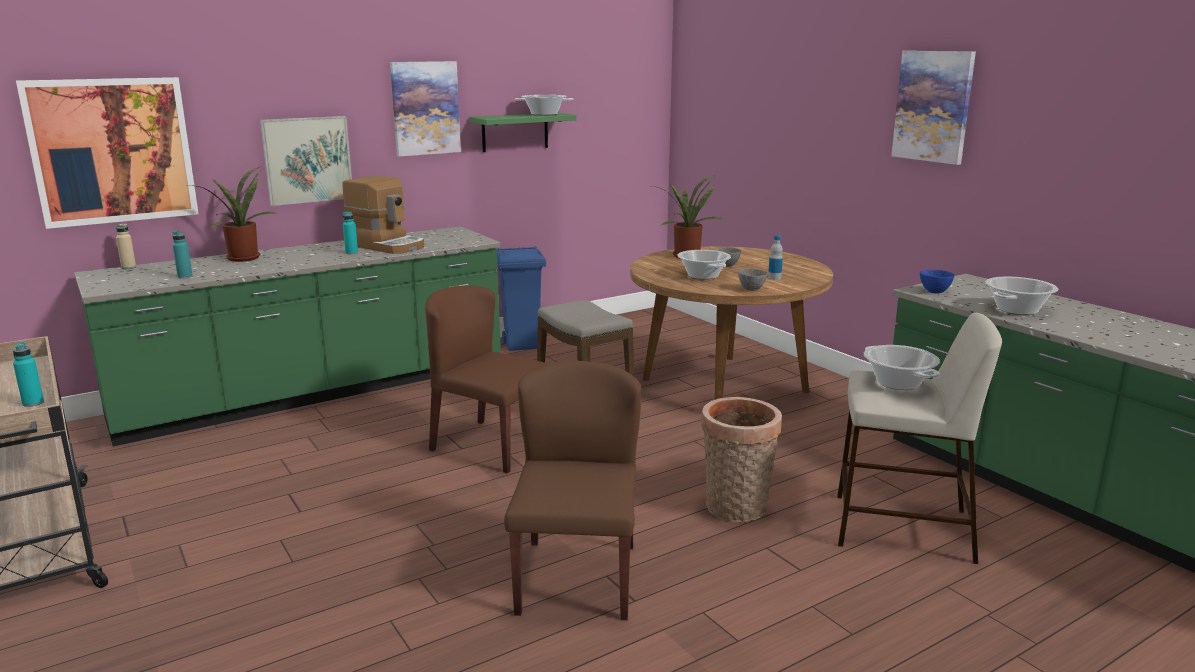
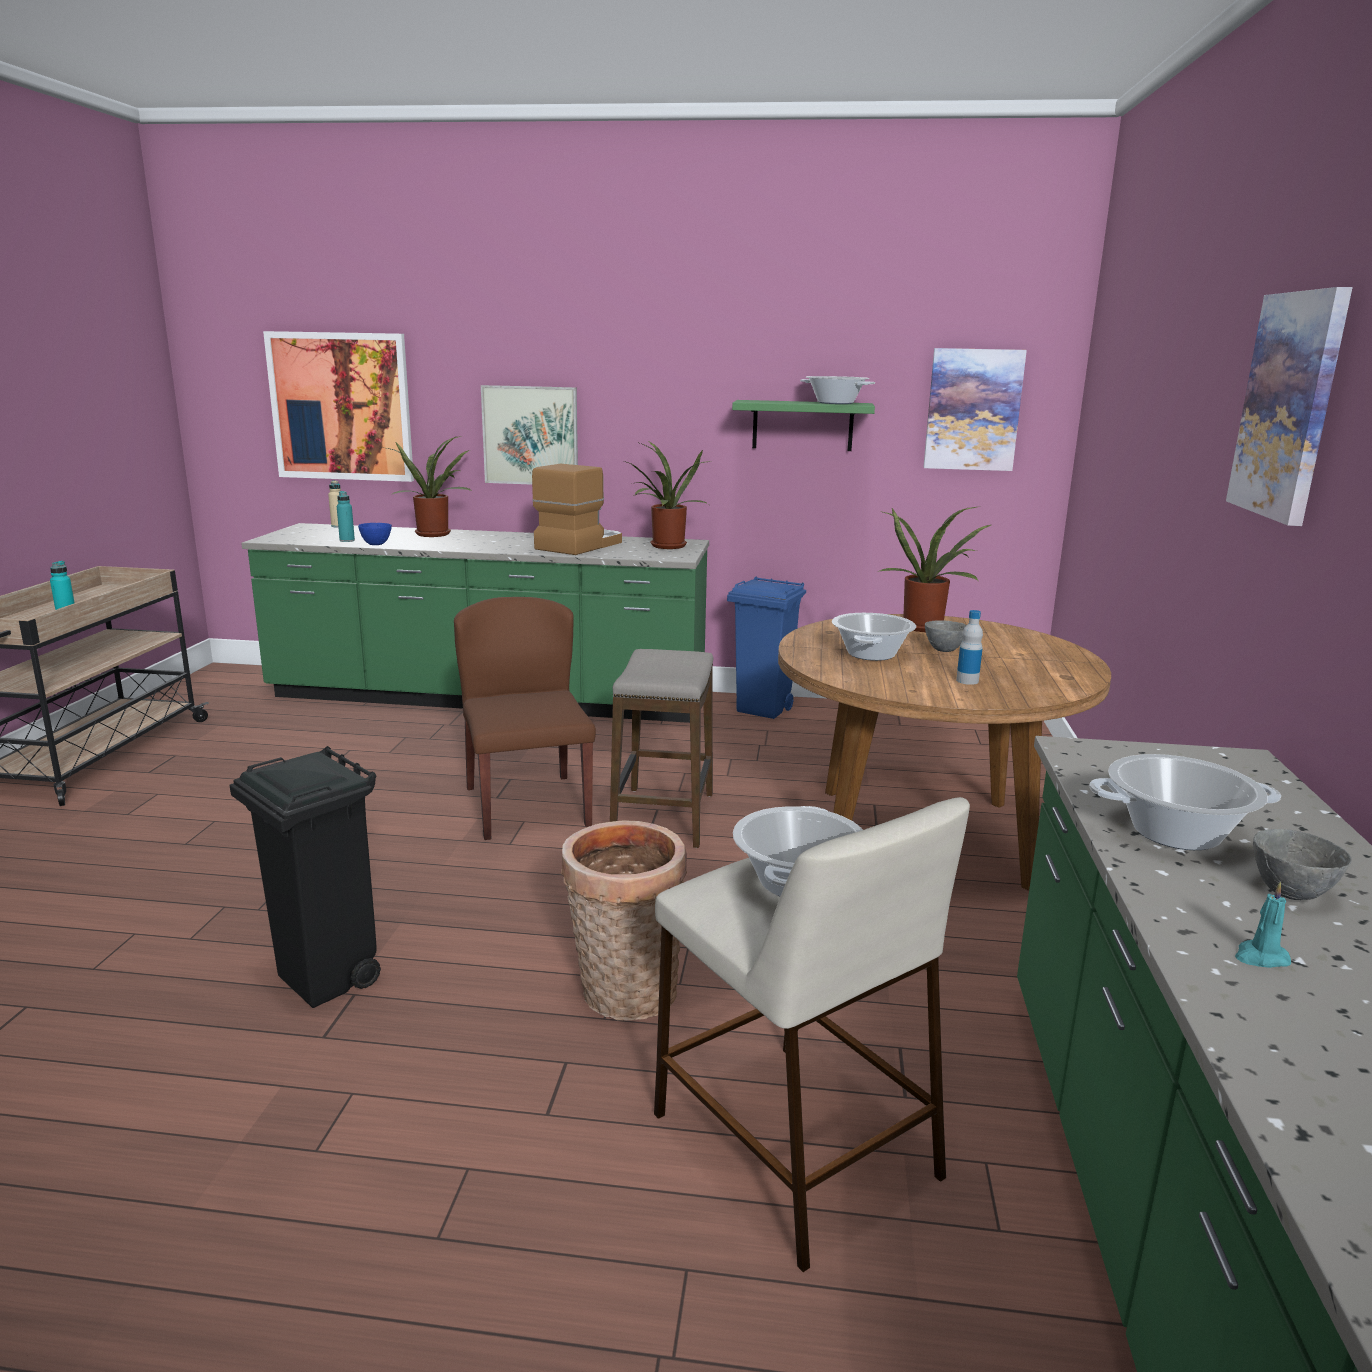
camera: 40 degrees right, 0 degrees up
coffee machine [342,176,424,254] -> coffee machine turned 135 degrees counterclockwise [532,464,622,555]
turquoise bottle [343,211,358,254] -> none
picture [390,61,461,156] -> picture moved to [923,348,1027,471]
brown chair [504,361,641,620] -> black trash can [229,746,381,1008]
grey bowl [738,269,768,291] -> grey bowl moved to [1253,829,1352,900]
blue bowl [920,270,955,293] -> blue bowl moved to [358,523,392,545]
none -> potted plant [623,442,712,549]
none -> turquoise candle [1235,882,1291,968]

